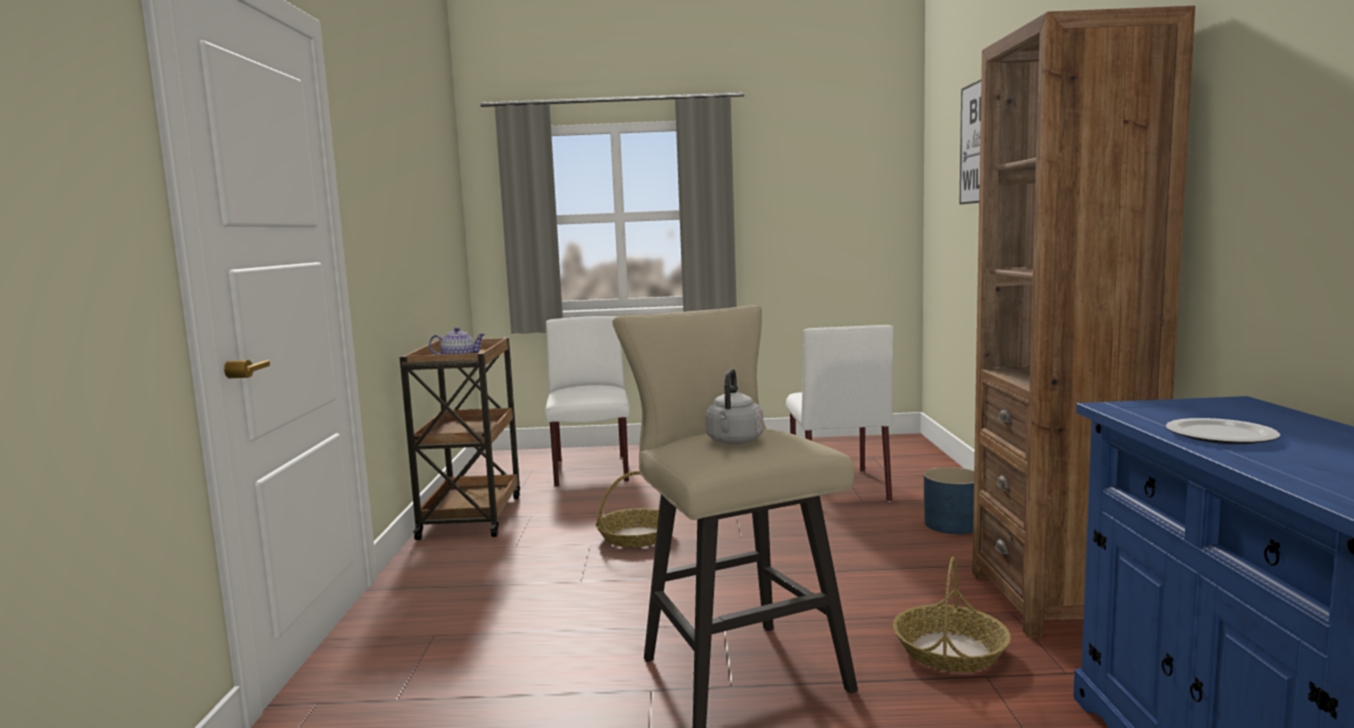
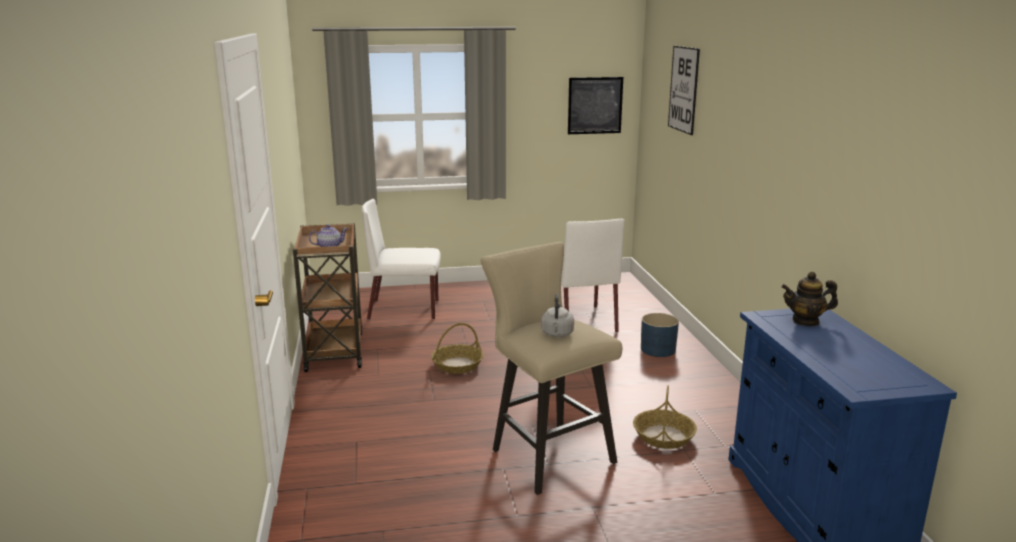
camera: 10 degrees left, 10 degrees up
white chair [545,316,630,487] -> white chair turned 75 degrees counterclockwise [362,199,441,320]
brown bookcase [972,6,1195,638] -> none
plate [1166,418,1280,444] -> none
none -> picture [568,77,623,134]
none -> teapot [781,272,838,326]

